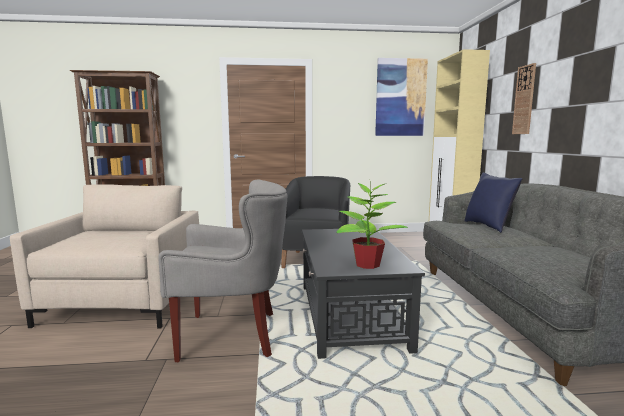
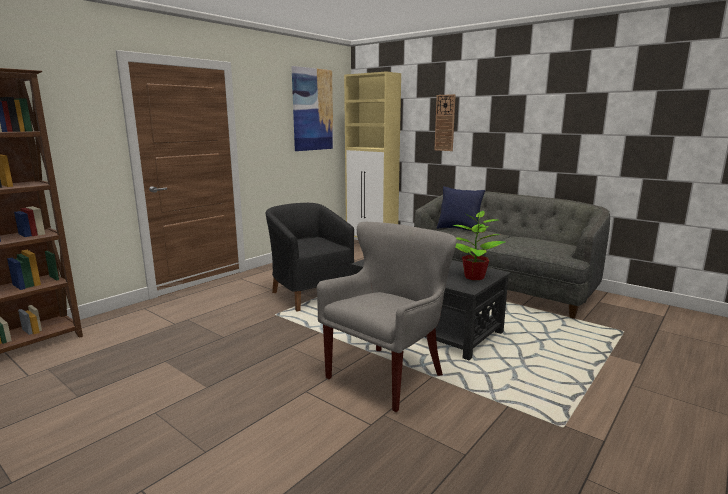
camera: 45 degrees left, 5 degrees up
beige armchair [10,184,199,328] -> none

